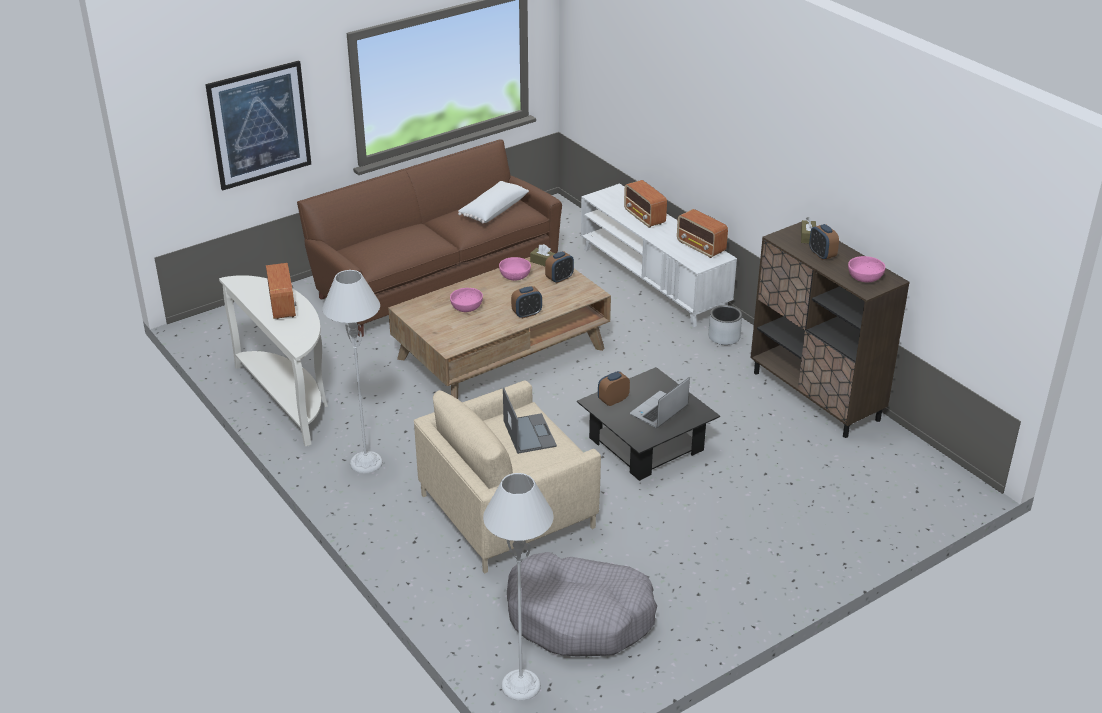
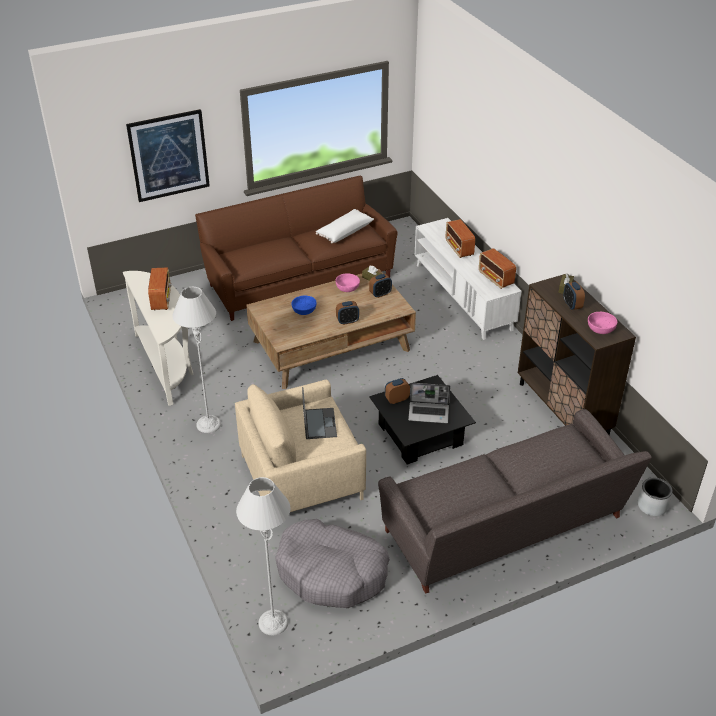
camera: 10 degrees right, 5 degrees up
pink bowl [450,288,483,312] -> blue bowl [291,296,317,315]
laptop [630,377,690,428] -> laptop turned 135 degrees counterclockwise [408,383,451,423]
grey planter [708,305,742,345] -> grey planter moved to [638,478,672,516]
none -> grey sofa [378,409,652,594]

